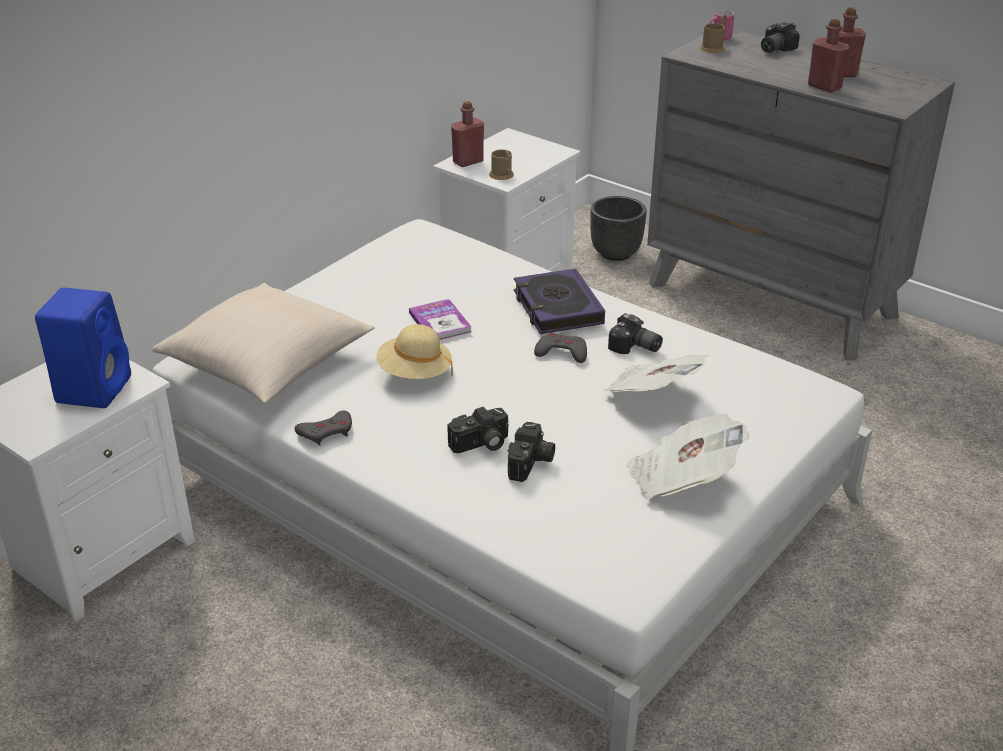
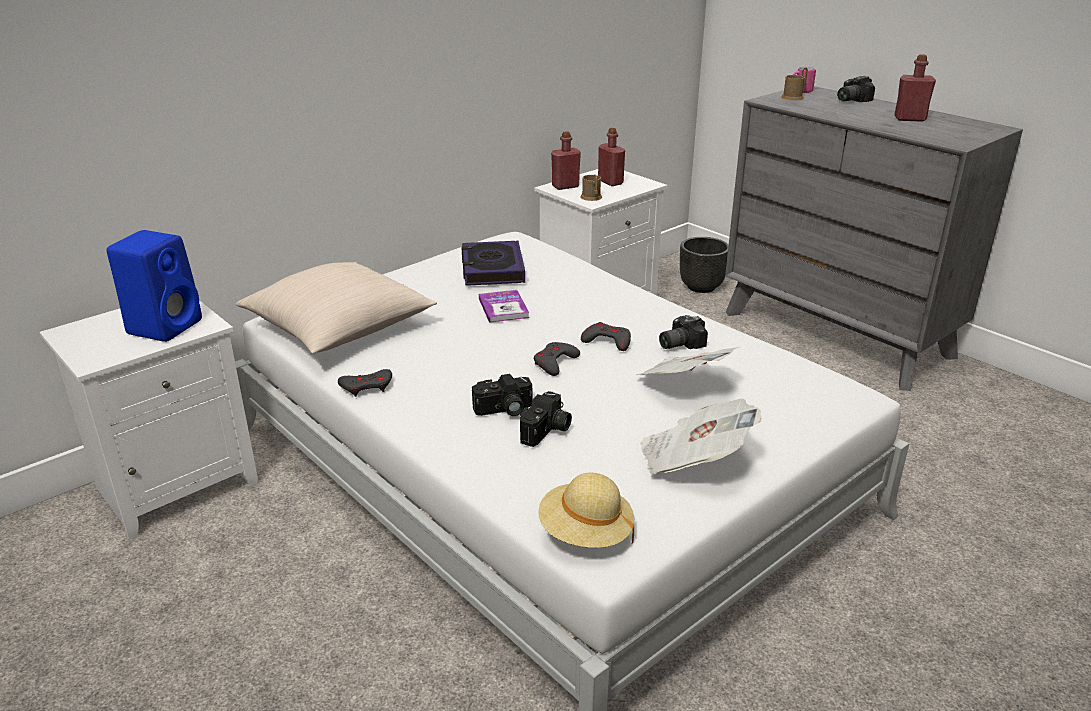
camera: 10 degrees right, 5 degrees down
beige hat [377,324,453,379] -> beige hat moved to [538,472,634,548]
book [514,269,605,334] -> book moved to [461,241,525,286]
camera [608,313,663,354] -> camera turned 105 degrees clockwise [659,315,708,349]
red bottle [808,19,850,92] -> red bottle moved to [598,128,625,186]
none -> grey game controller [534,342,580,376]

